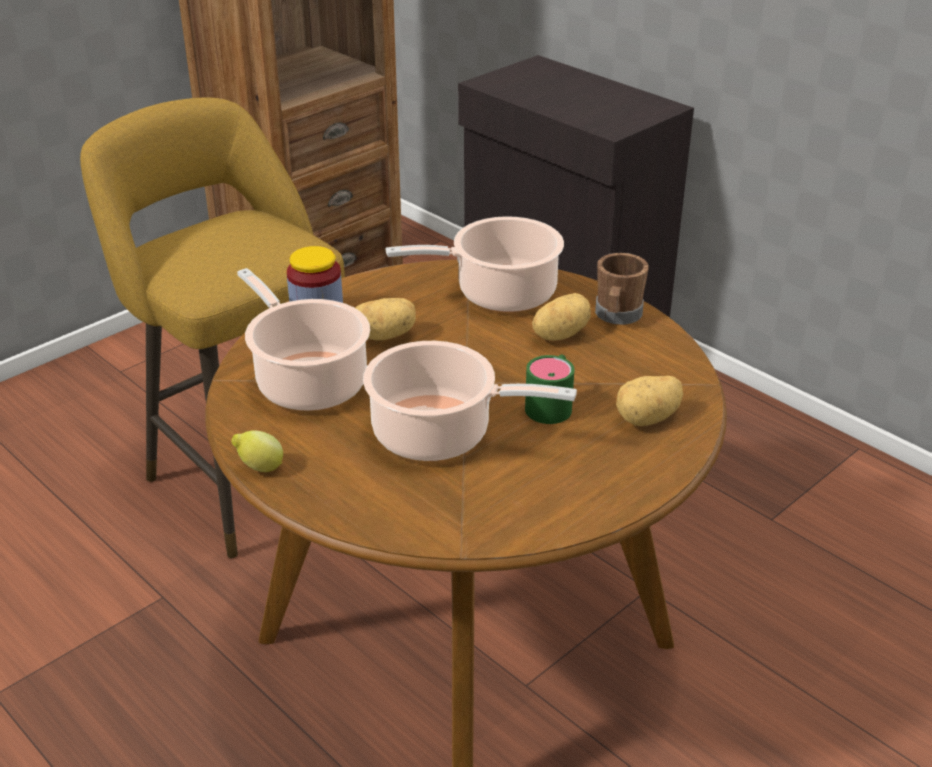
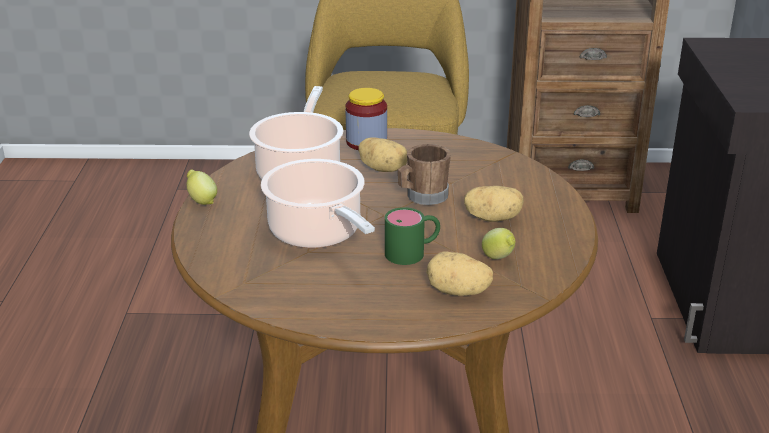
camera: 45 degrees right, 5 degrees down
cooking pot [386,216,564,312] -> none
brown mug [595,253,648,325] -> brown mug moved to [398,144,451,205]
none -> lemon [482,228,515,259]

